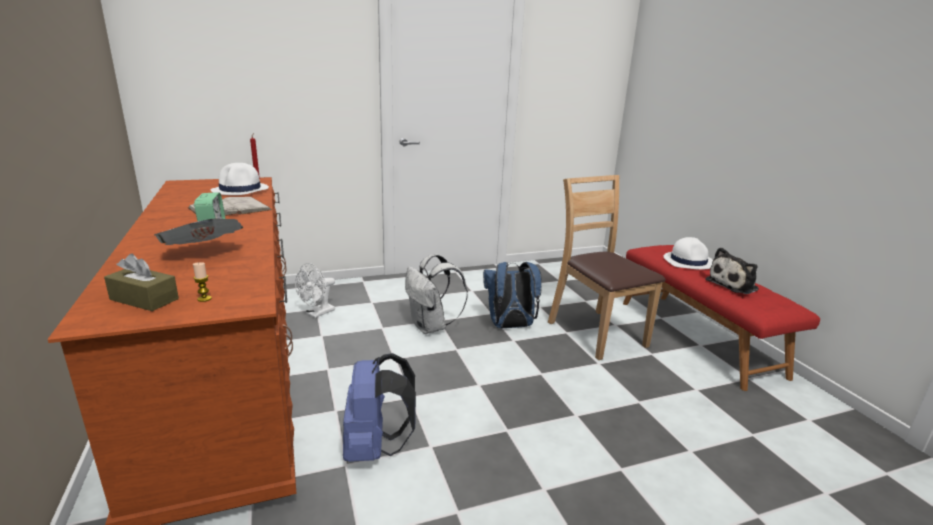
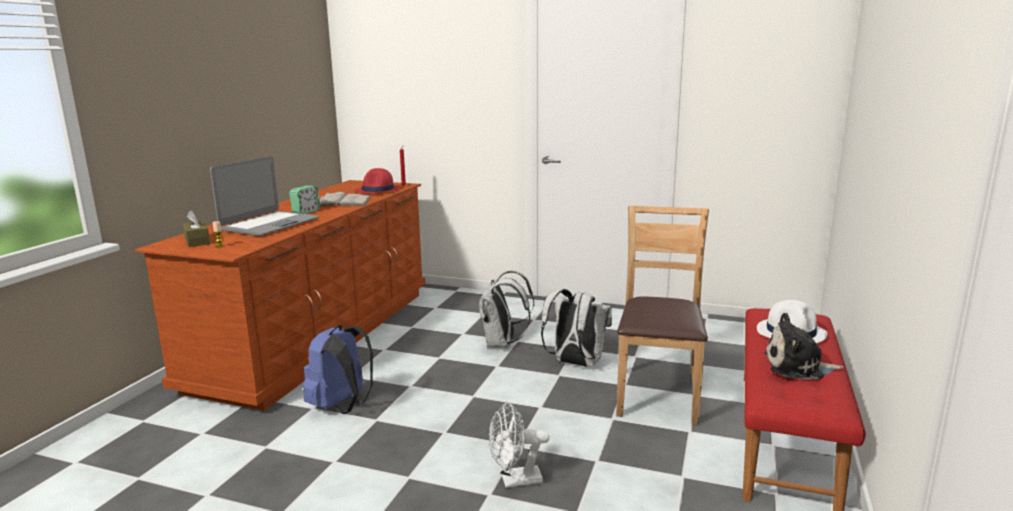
camera: 40 degrees right, 5 degrees down
newspaper [154,218,243,245] -> laptop [210,156,319,236]
white hat [211,163,269,195] -> red hat [355,168,400,194]
white fan [295,263,335,318] -> white fan moved to [489,401,550,488]
blue backpack [483,262,542,328] -> white backpack [541,289,612,367]

